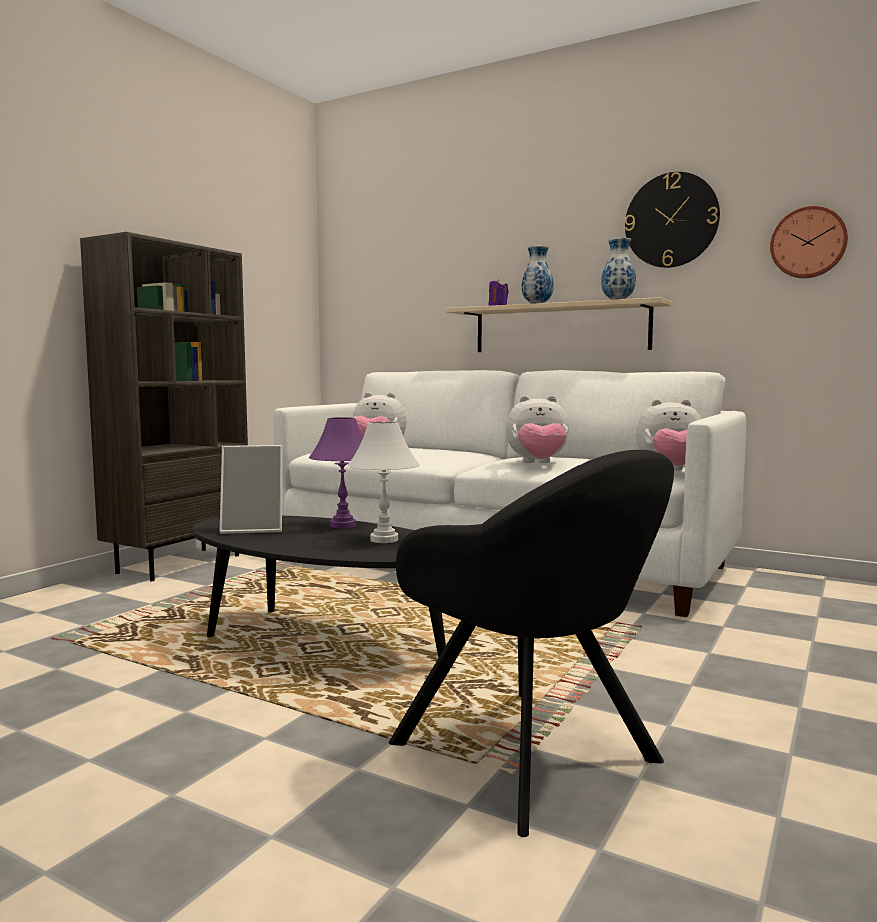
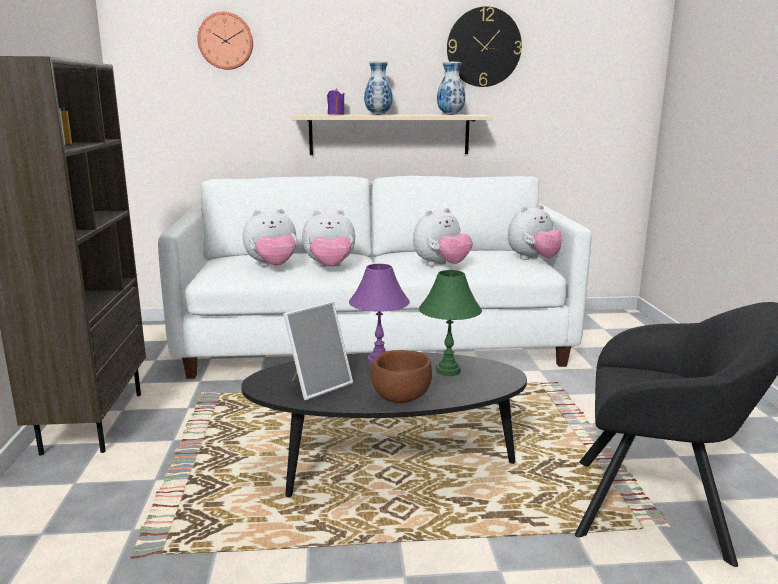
camera: 35 degrees left, 10 degrees up
white table lamp [348,421,420,543] -> green table lamp [419,270,482,376]
wall clock [770,206,848,278] -> wall clock moved to [197,12,253,70]
none -> plush toy [302,210,355,267]
none -> brown bowl [370,350,432,403]

